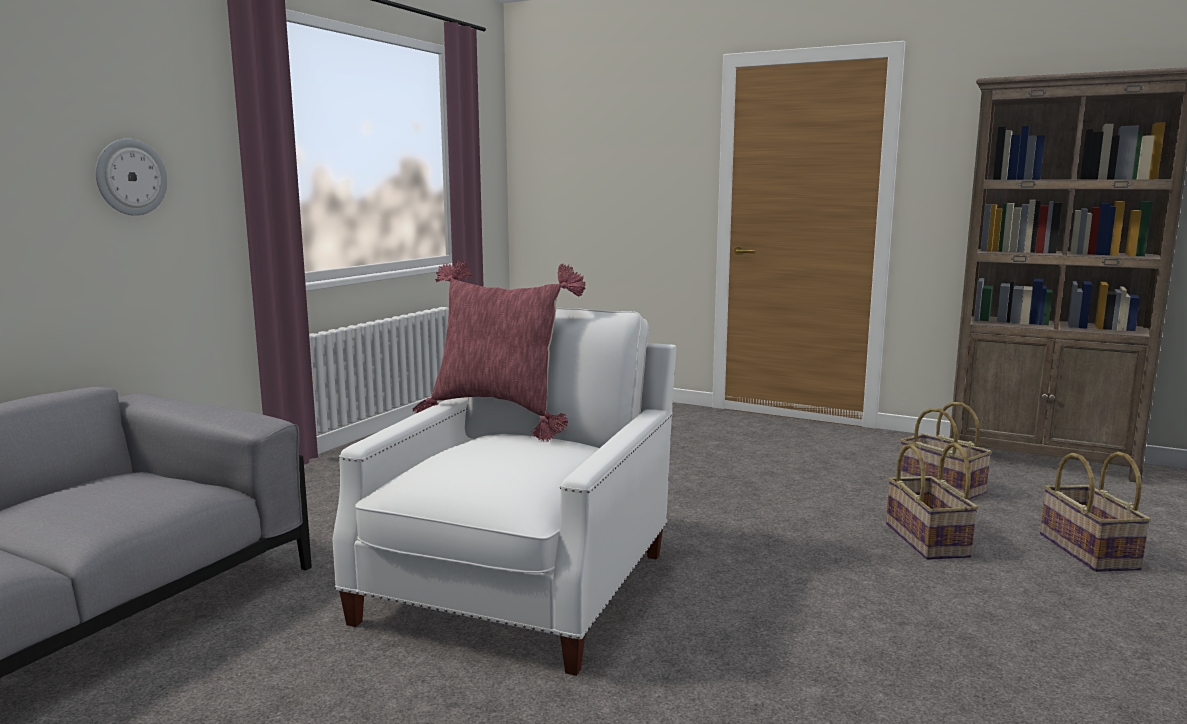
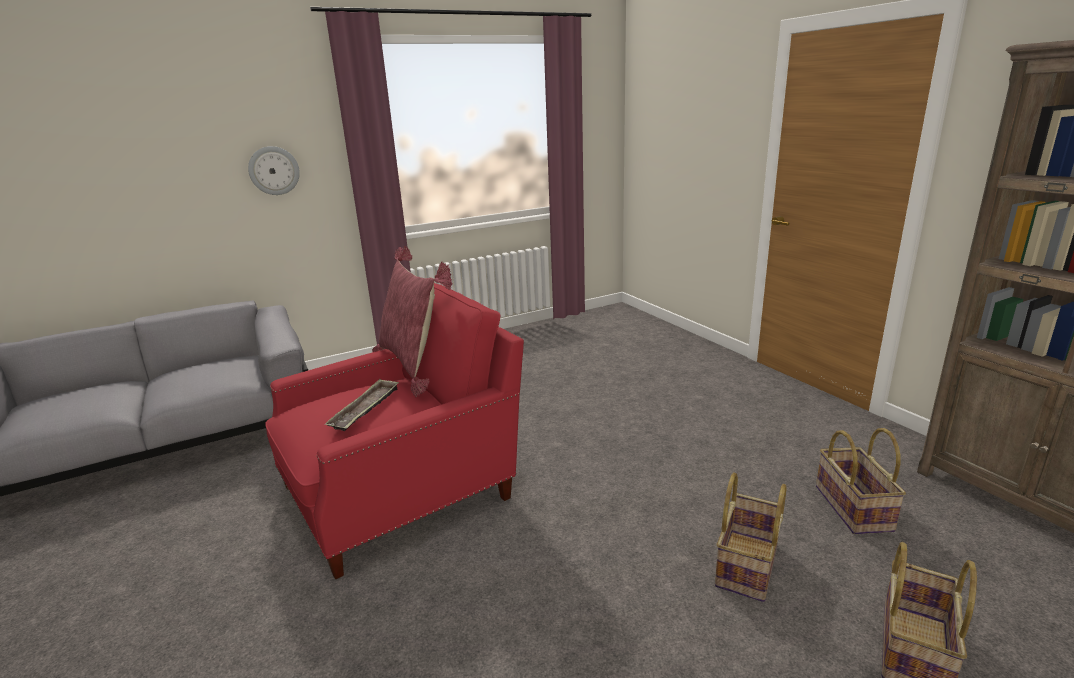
camera: 35 degrees right, 10 degrees up
white armchair [332,308,676,676] -> red armchair [266,283,524,579]
none -> tray [325,379,399,431]

